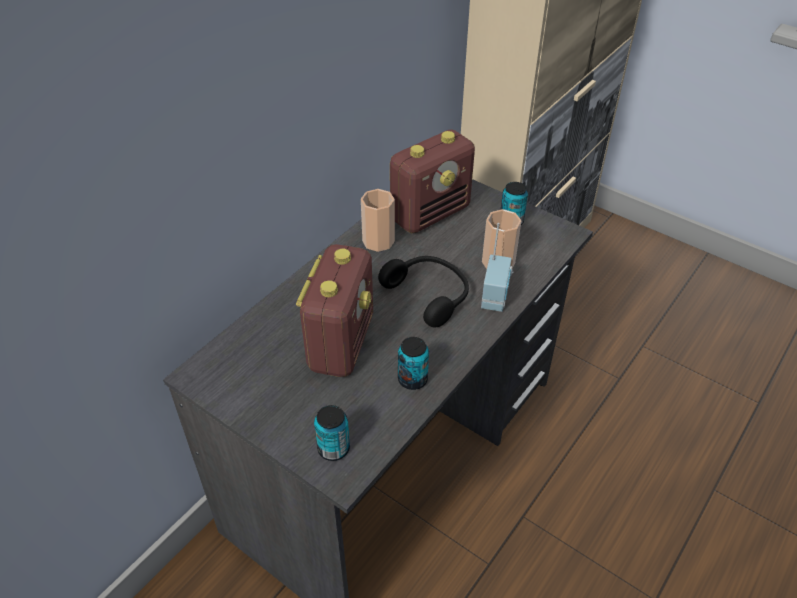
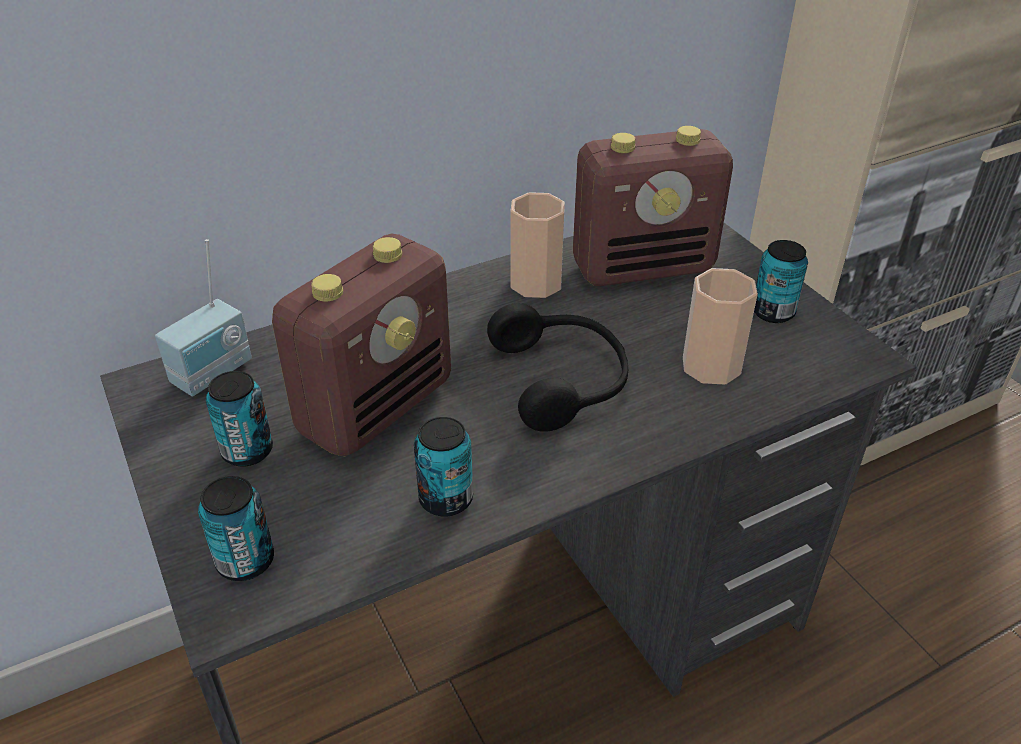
camera: 25 degrees right, 5 degrees down
radio [481,223,513,312] -> radio moved to [155,239,252,396]
none -> can [206,371,273,467]

